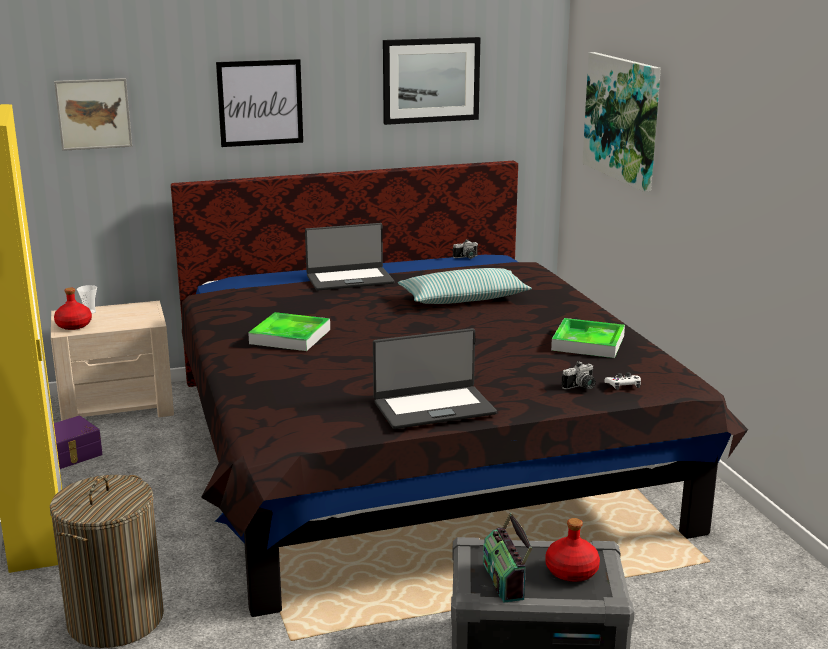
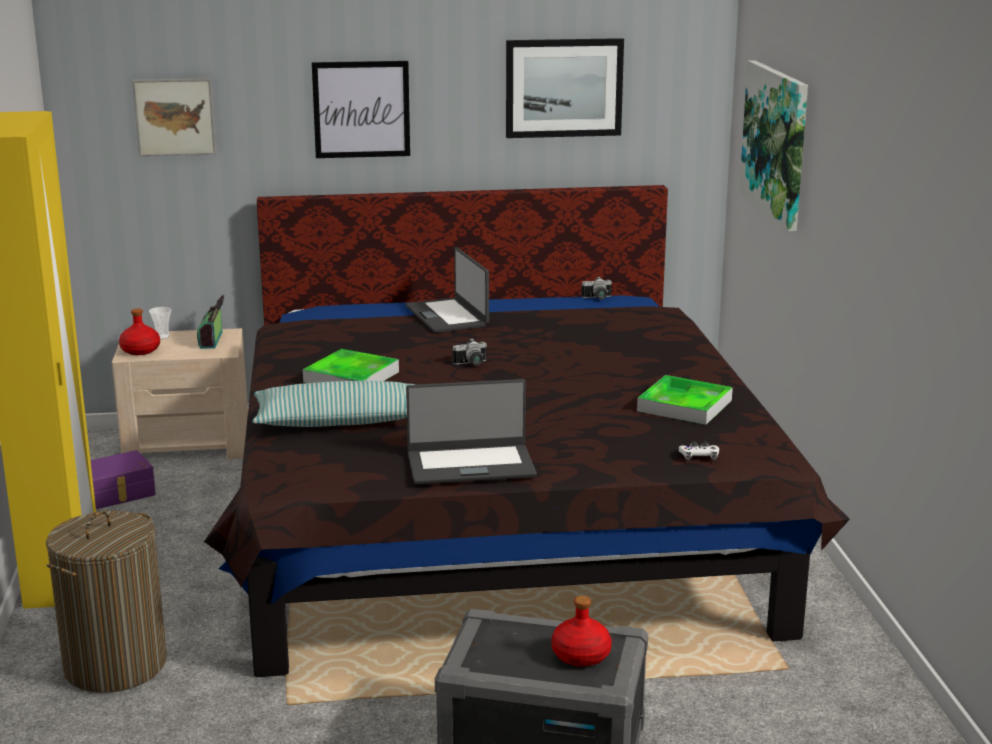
camera: 10 degrees right, 0 degrees up
laptop [305,223,395,291] -> laptop turned 75 degrees clockwise [406,247,489,333]
pillow [398,268,532,304] -> pillow moved to [252,381,415,427]
radio [483,513,532,603] -> radio moved to [197,294,224,349]
camera [561,361,596,390] -> camera moved to [452,339,487,365]

